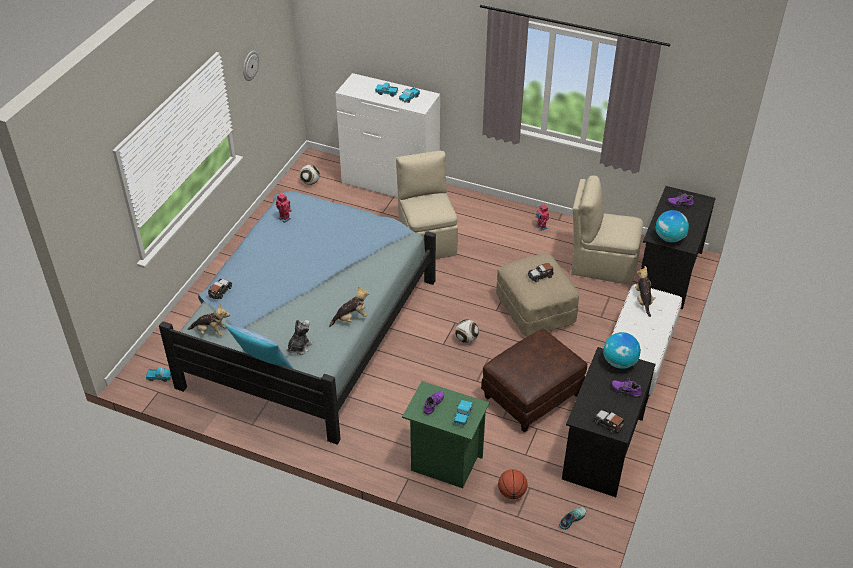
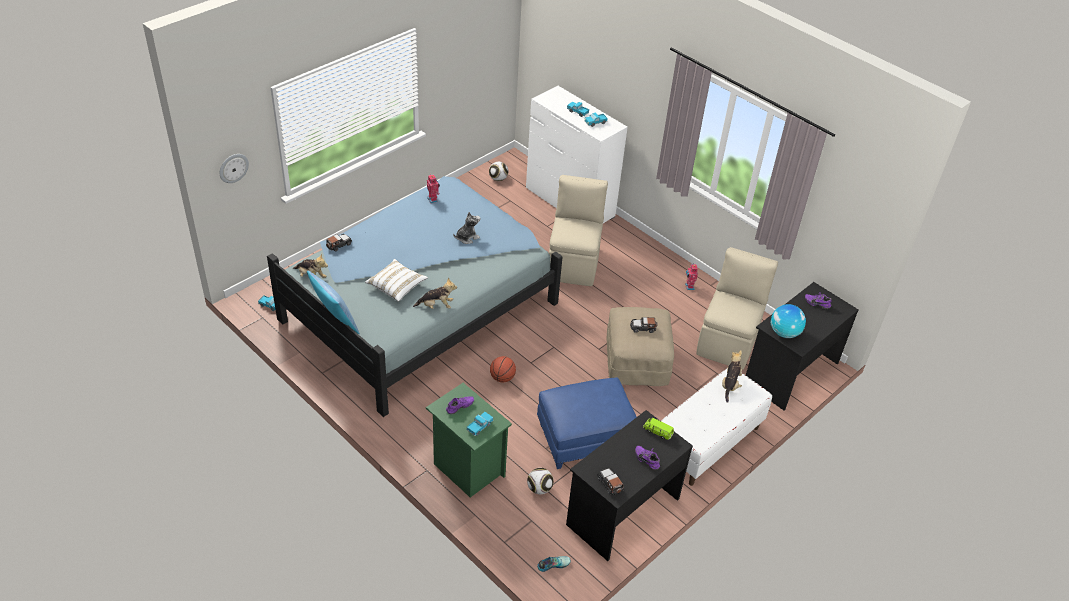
camera: 20 degrees right, 0 degrees up
wall clock [243,51,259,81] -> wall clock moved to [220,154,249,183]
plush toy [287,320,313,355] -> plush toy moved to [453,212,480,244]
football [455,319,479,343] -> football moved to [527,468,554,494]
brown ottoman [481,329,587,433] -> blue ottoman [537,377,637,469]
basketball [498,469,527,499] -> basketball moved to [490,356,516,382]
beige chair [571,176,643,285] -> beige chair turned 75 degrees clockwise [696,247,778,370]
globe [603,332,641,369] -> green toy car [643,418,674,440]
none -> white pillow [365,259,428,302]

